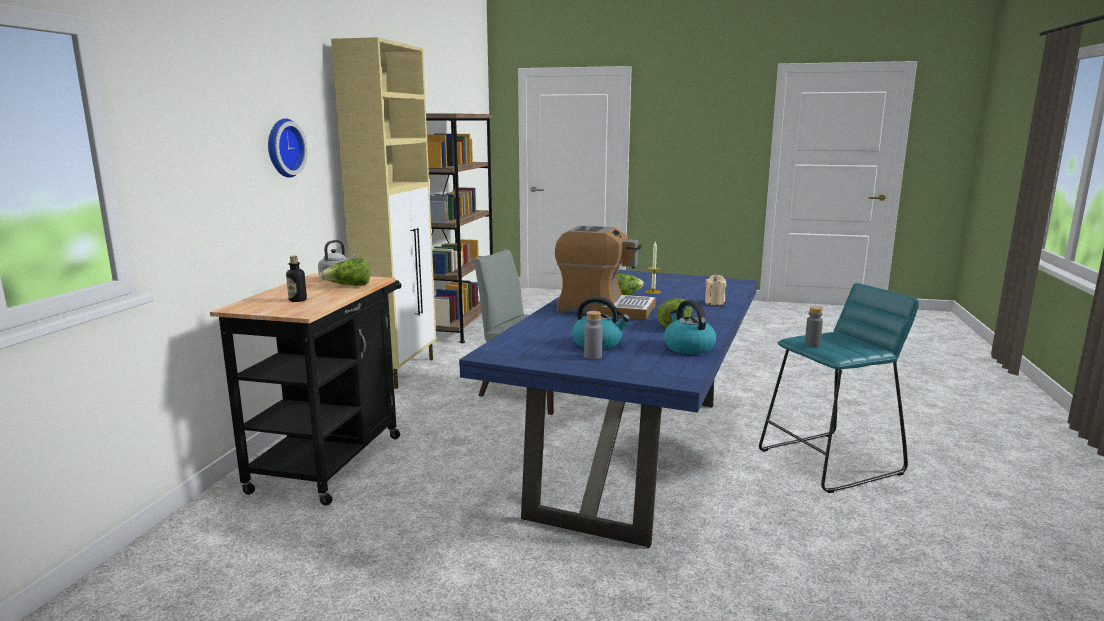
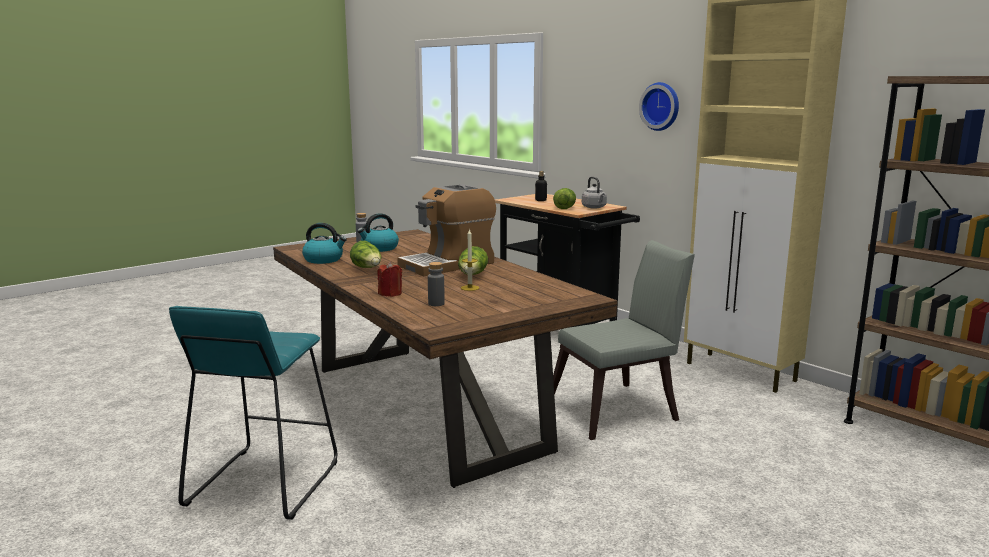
camera: 125 degrees right, 0 degrees up
blue dining table [459,270,757,548] -> brown dining table [273,229,618,488]
beige candle [705,274,726,305] -> red candle [378,262,402,297]
grey bottle [805,307,823,347] -> grey bottle moved to [428,262,445,306]

